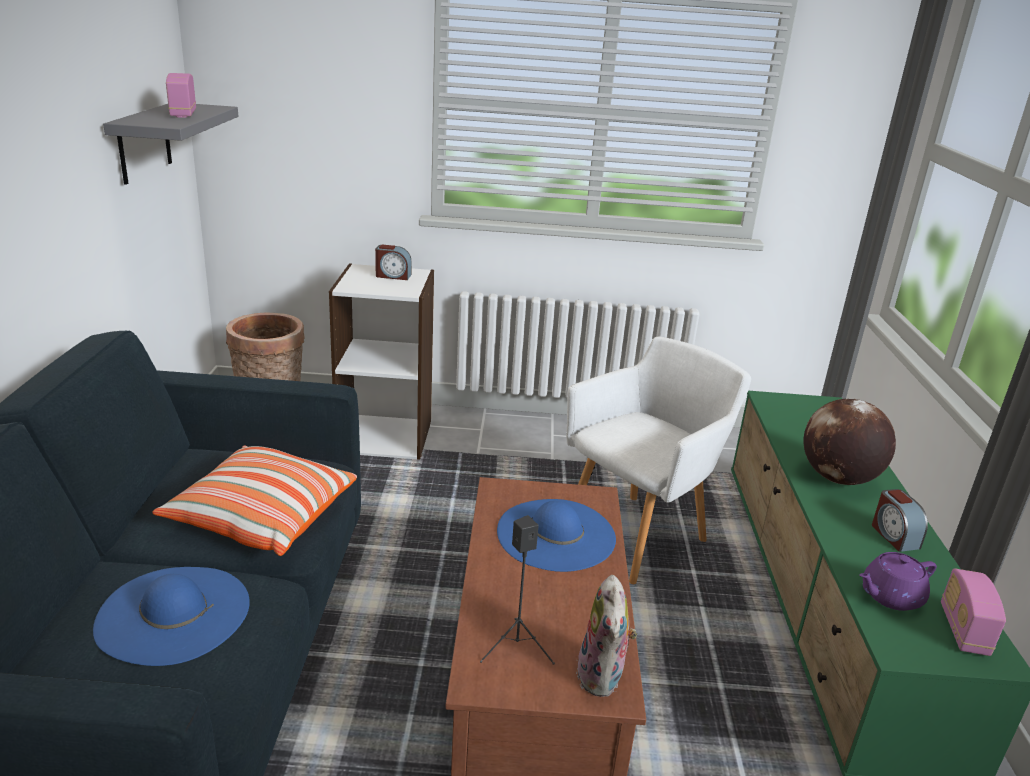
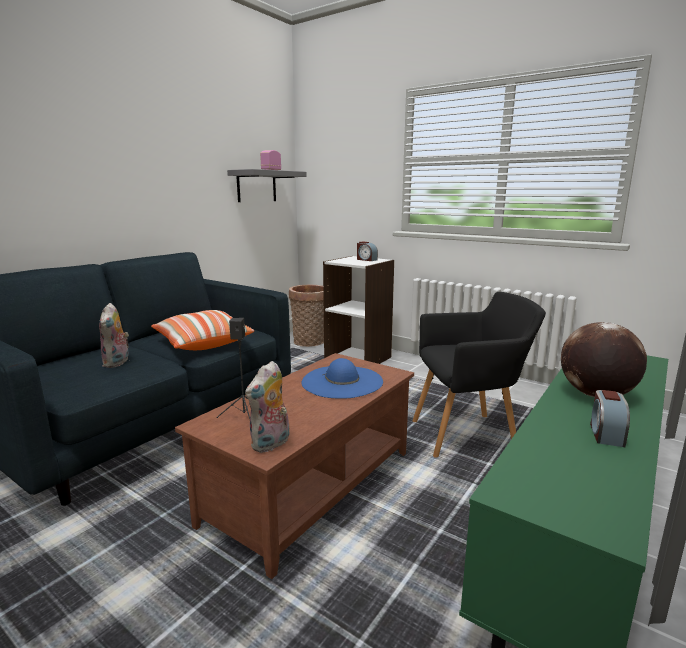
camera: 35 degrees right, 10 degrees down
blue hat [93,567,250,666] -> plush toy [99,303,129,368]
white armchair [566,337,751,584] -> black armchair [413,292,546,458]
purple teapot [859,552,937,611] -> none
radio [941,568,1006,656] -> none

